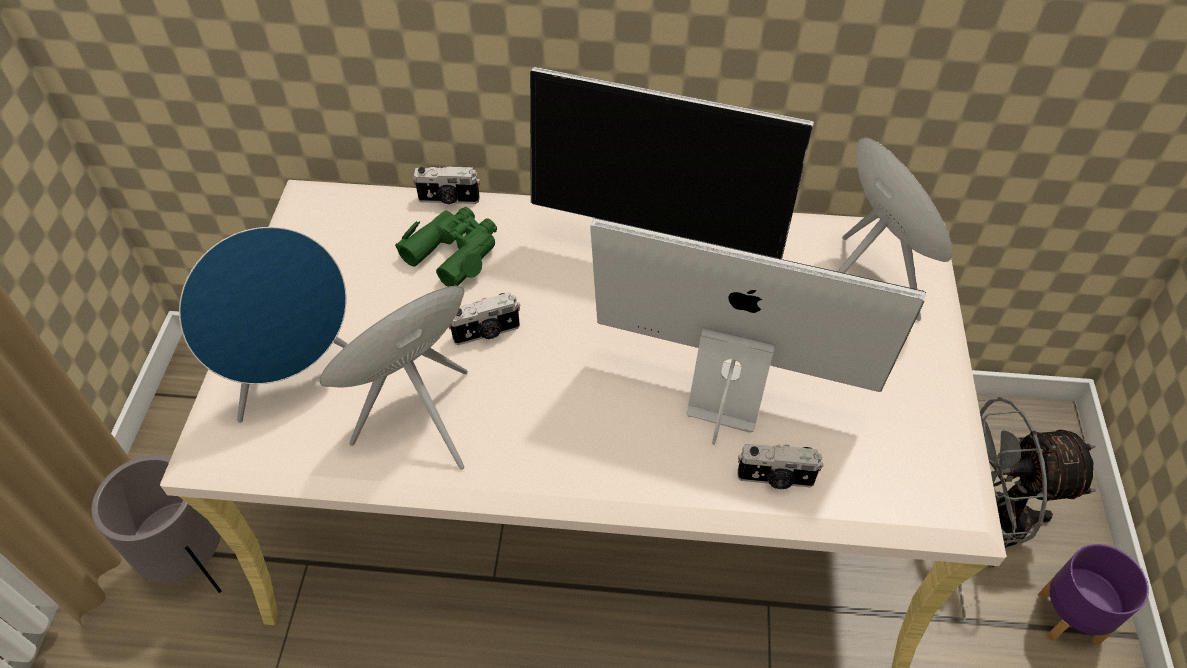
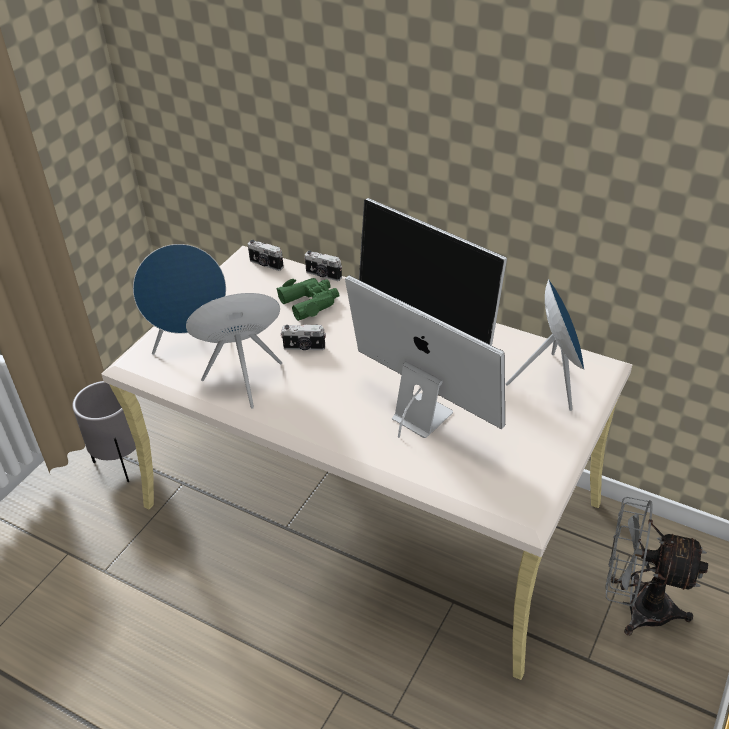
camera: 25 degrees right, 10 degrees down
camera [738,444,823,489] -> camera moved to [248,240,284,271]
purple planter [1038,544,1149,646] -> none

